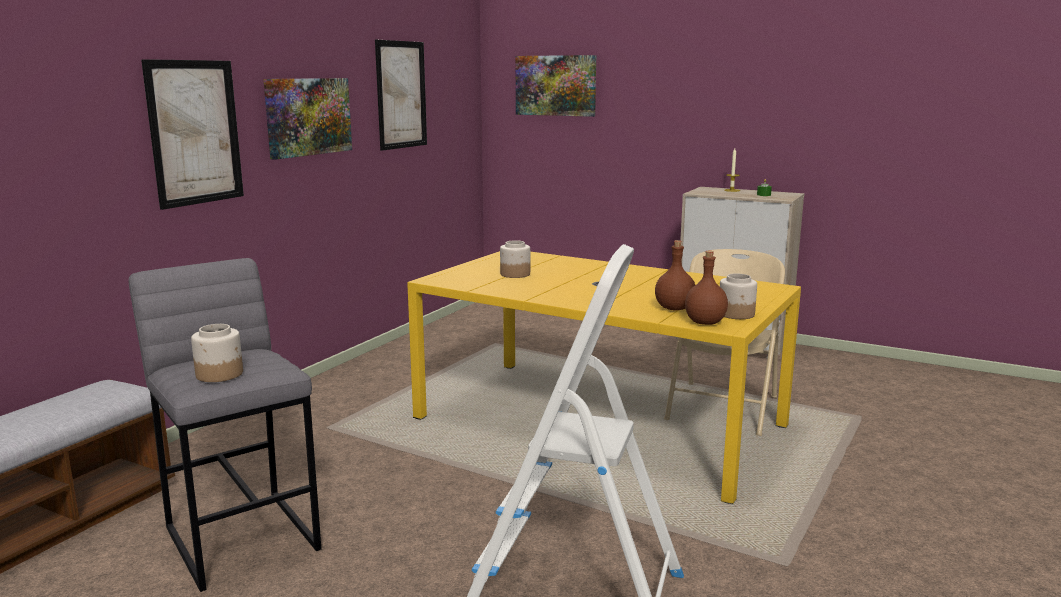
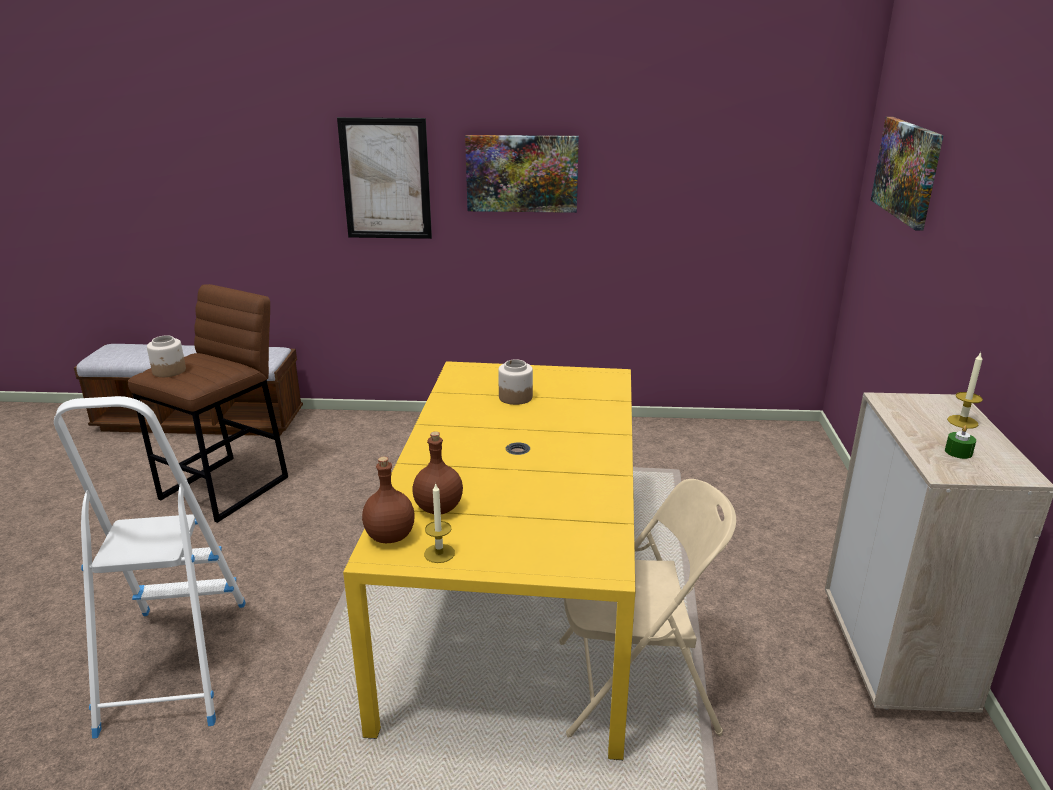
camera: 65 degrees right, 10 degrees up
grey stool [129,258,321,592] -> brown stool [128,284,288,523]
picture [375,40,427,151] -> none
jar [720,273,757,319] -> candle [424,482,455,563]

